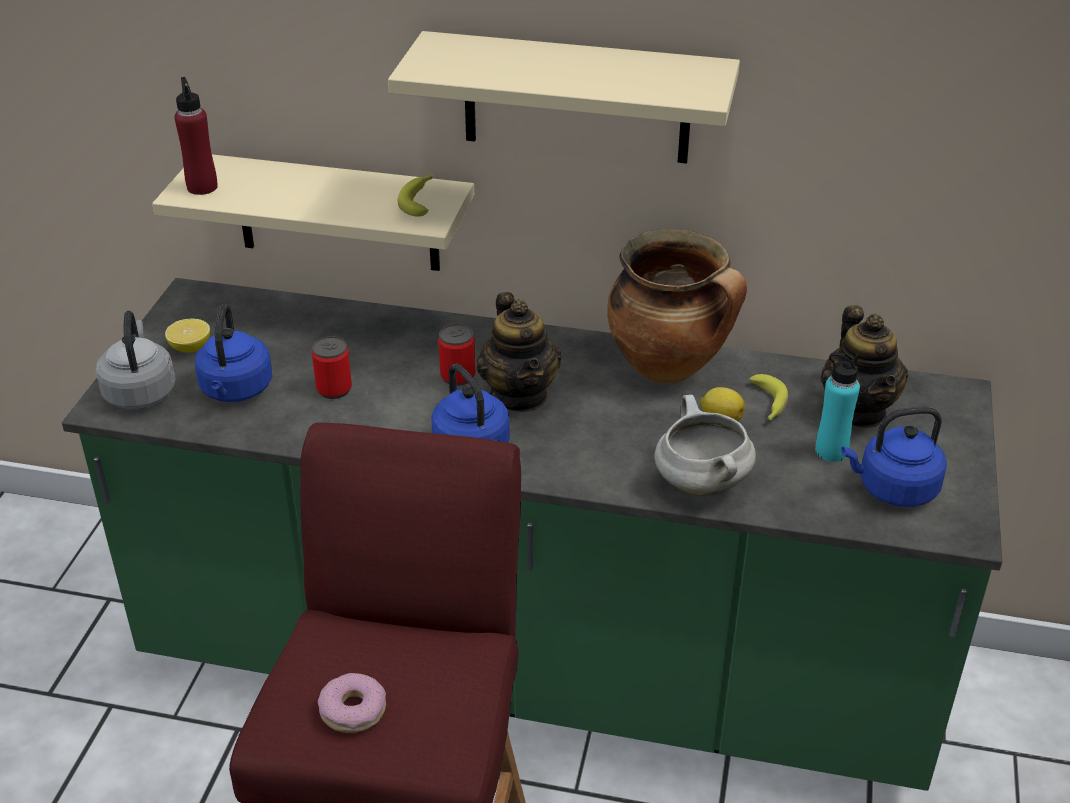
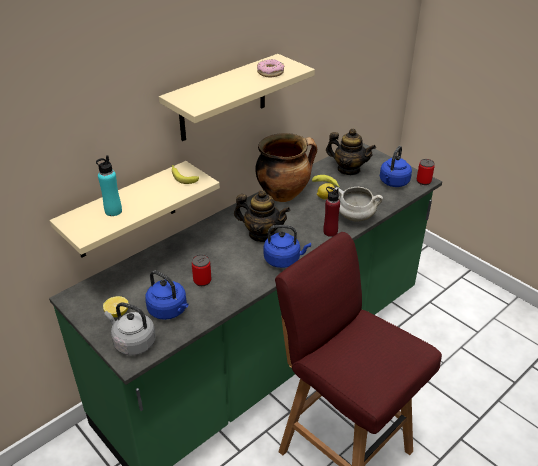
camera: 55 degrees left, 0 degrees up
red bottle [174,77,218,195] -> red bottle moved to [323,187,340,237]
donut [318,673,386,733] -> donut moved to [257,59,285,77]
can [438,324,476,386] -> can moved to [417,159,435,185]
turquoise bottle [815,352,860,462] -> turquoise bottle moved to [96,155,122,216]

